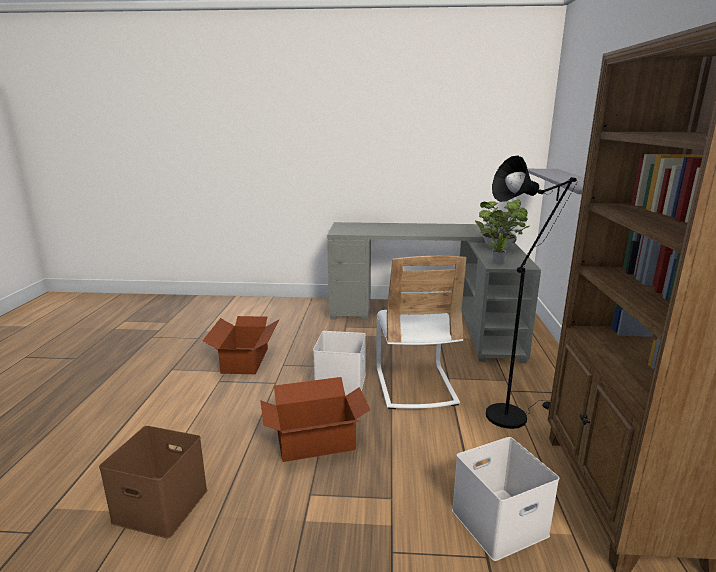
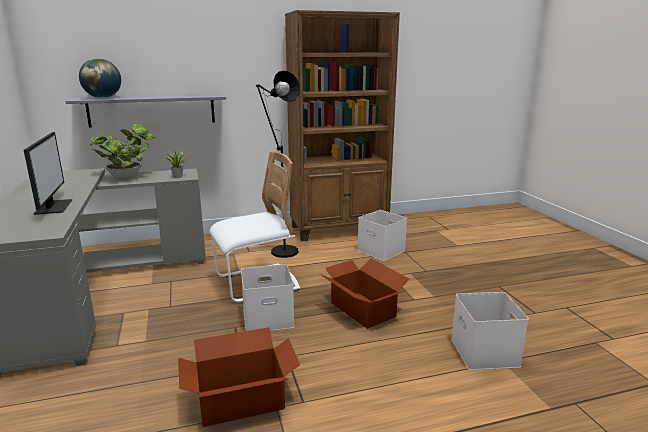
camera: 110 degrees left, 0 degrees up
brown storage box [99,426,207,539] -> white storage box [451,292,529,370]
none -> monitor [24,132,72,215]
none -> globe [79,58,121,98]

